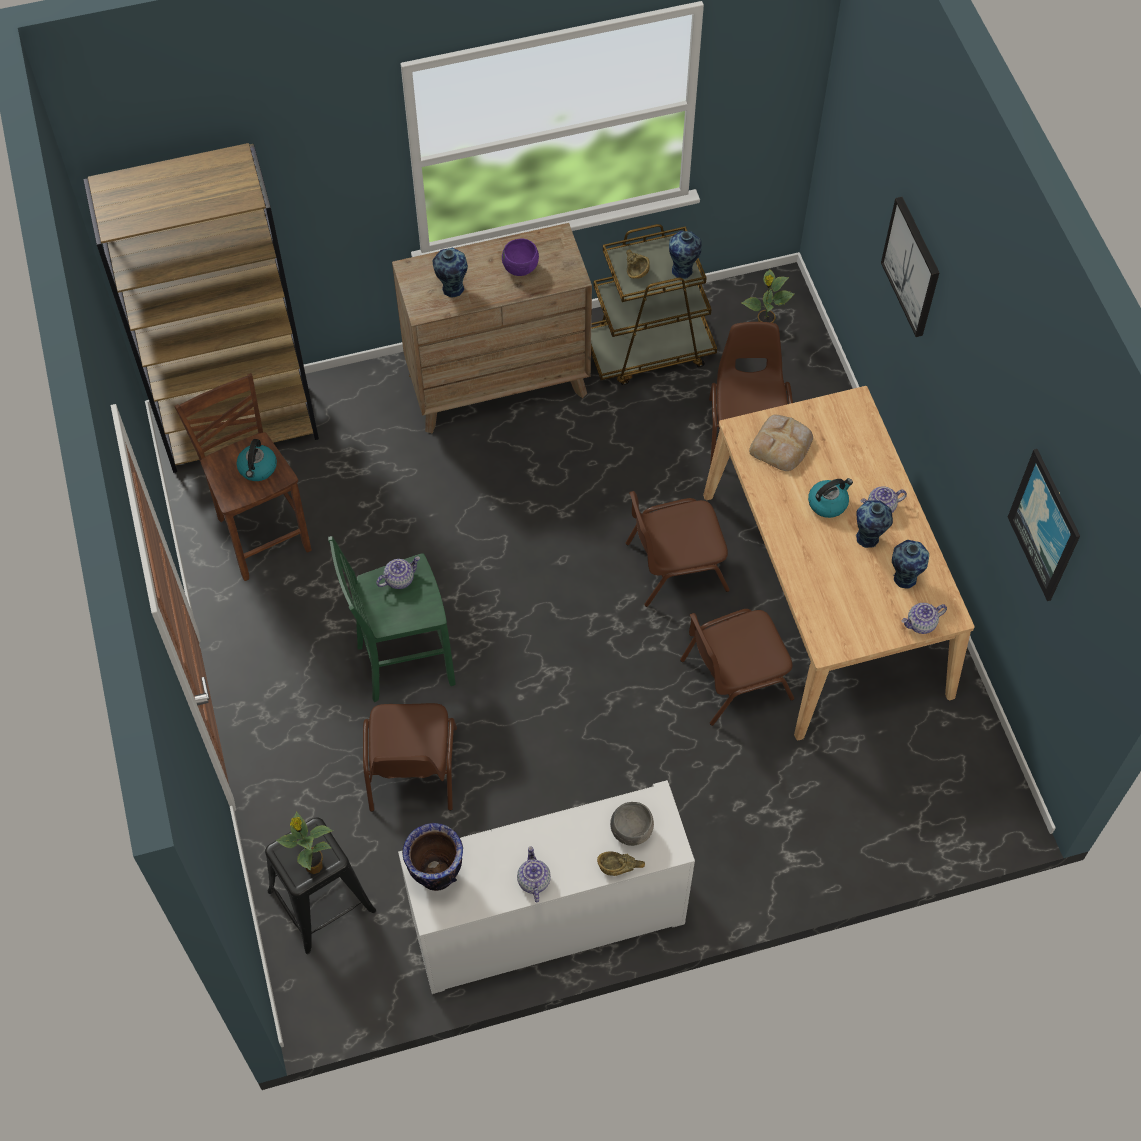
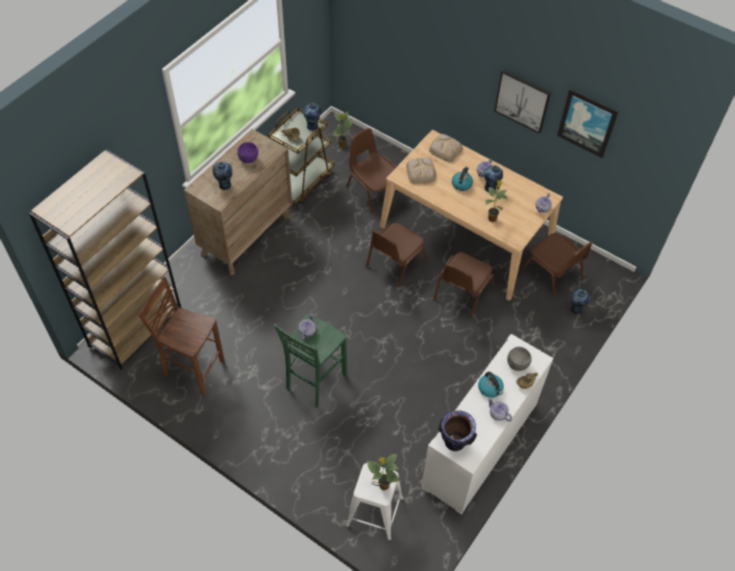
camera: 40 degrees left, 5 degrees down
kettle [237,439,277,481] -> kettle moved to [478,372,504,398]
black stool [265,818,376,954] -> white stool [346,463,404,541]
brown chair [363,703,457,812] -> brown chair moved to [520,233,594,298]
picture [881,197,940,337] -> picture moved to [494,70,551,134]
vase [892,540,929,589] -> vase moved to [571,289,590,314]
none -> bread [429,134,463,162]
none -> potted plant [485,180,508,222]

